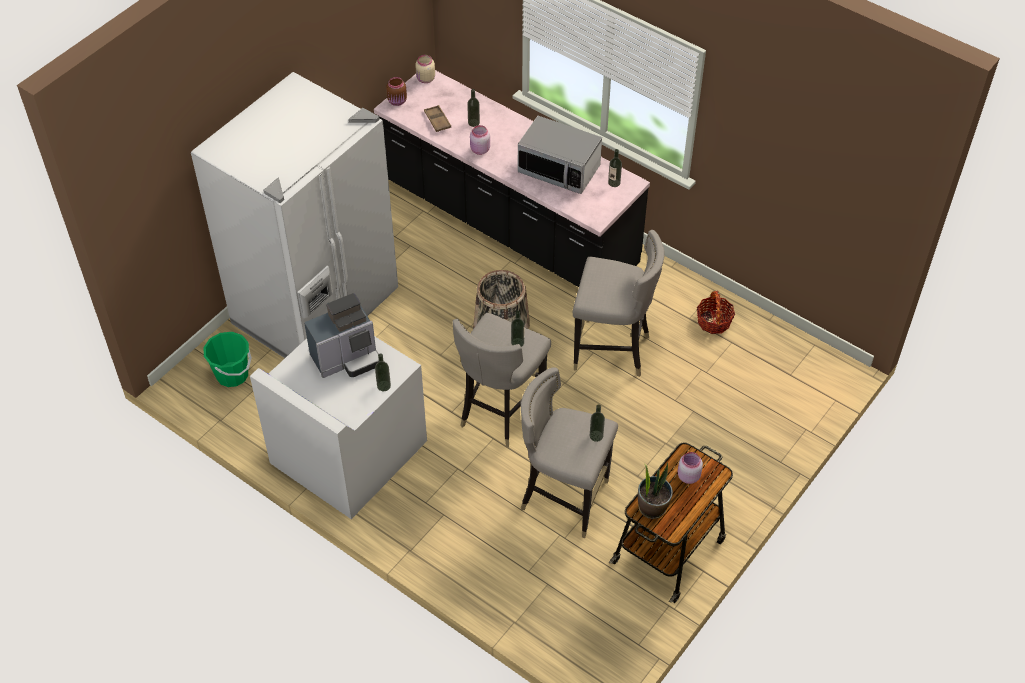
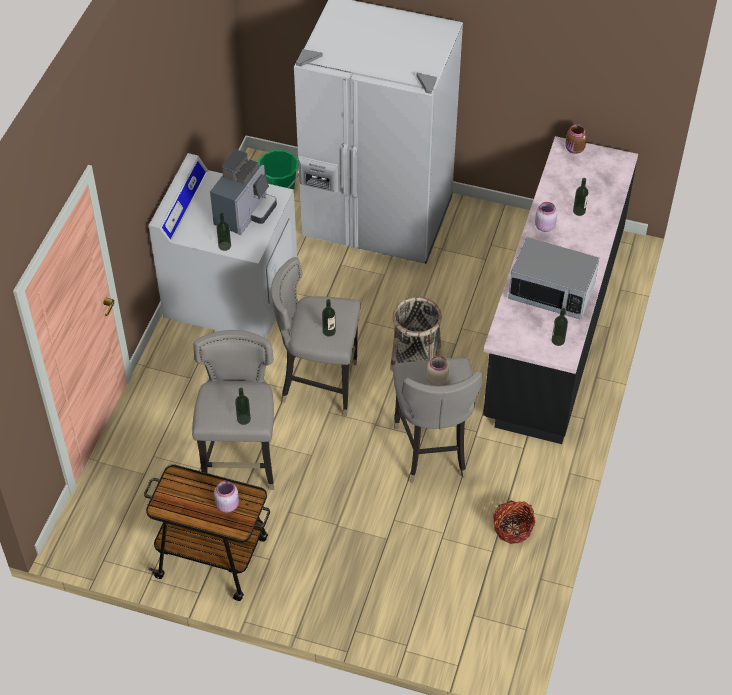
camera: 70 degrees right, 0 degrees up
coffee machine [304,293,379,378] -> coffee machine turned 105 degrees counterclockwise [210,149,277,235]
beige jar [415,55,435,83] -> beige jar moved to [427,356,450,386]
brown tray [424,105,451,132] -> none
microwave [518,116,602,194] -> microwave turned 75 degrees counterclockwise [508,237,599,320]
potted plant [638,462,673,519] -> none

